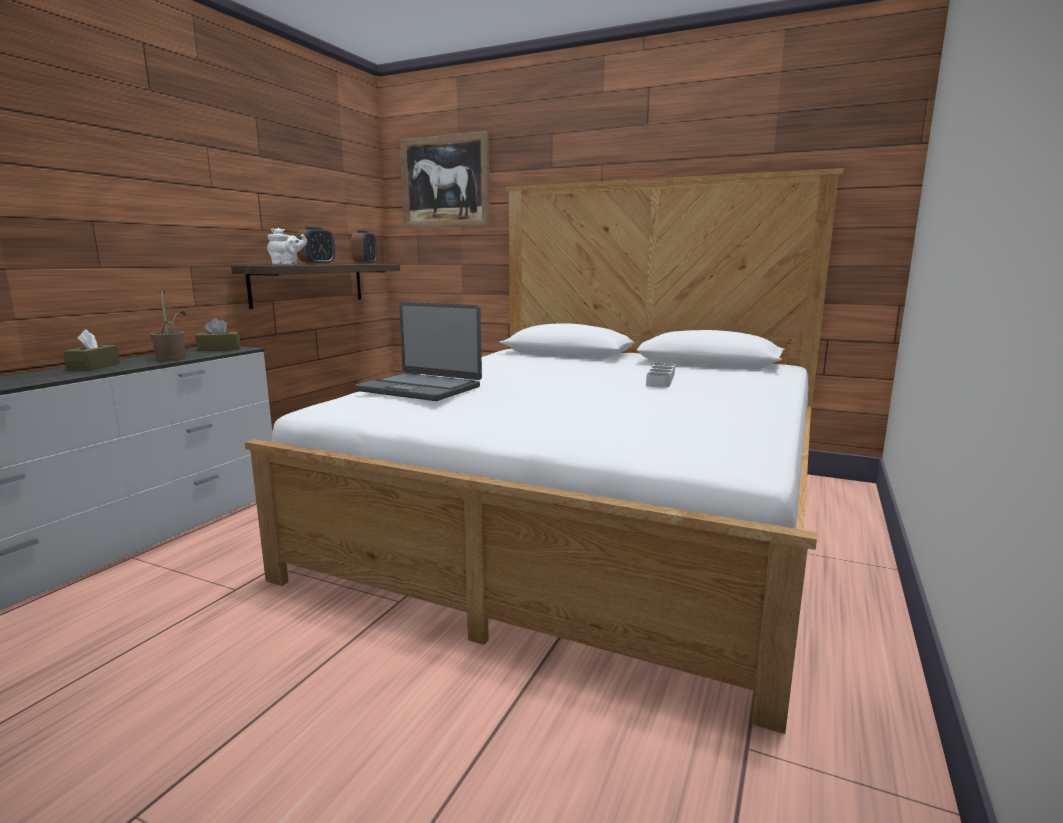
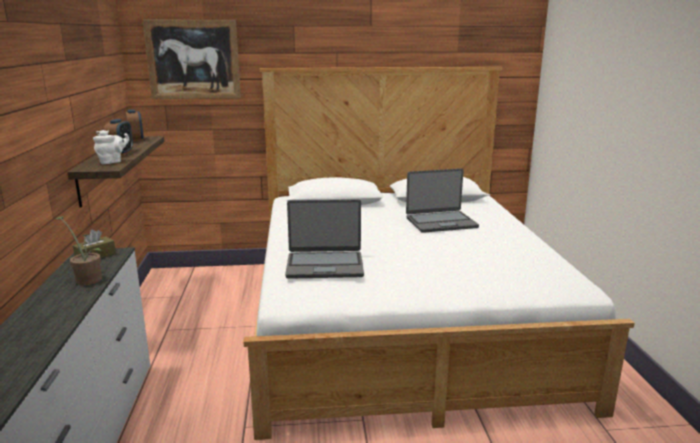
camera: 30 degrees left, 5 degrees up
brown tissue box [63,329,120,371] -> none
grey tray [646,362,675,388] -> laptop [406,169,479,233]

